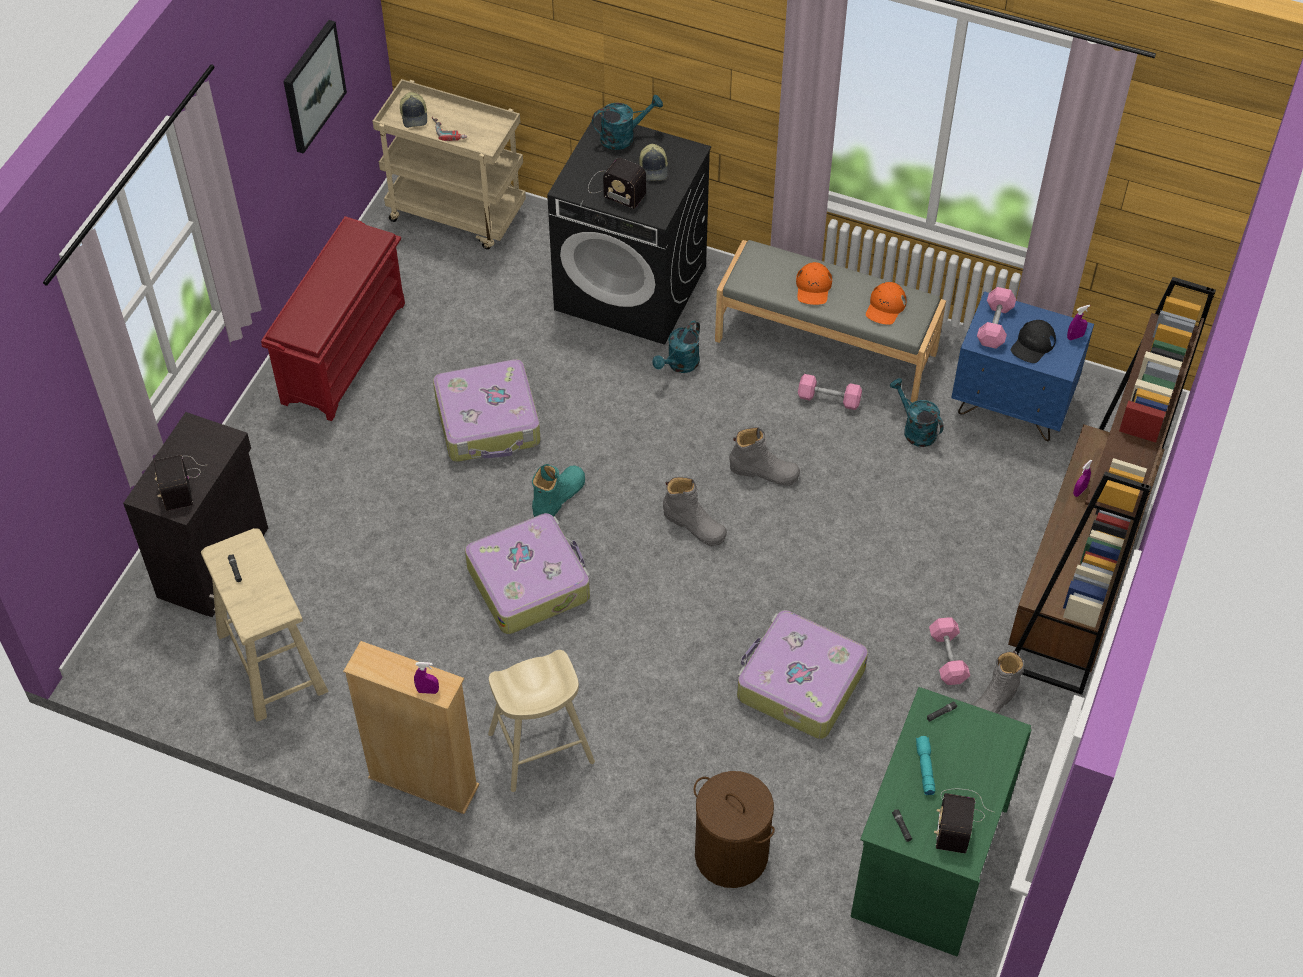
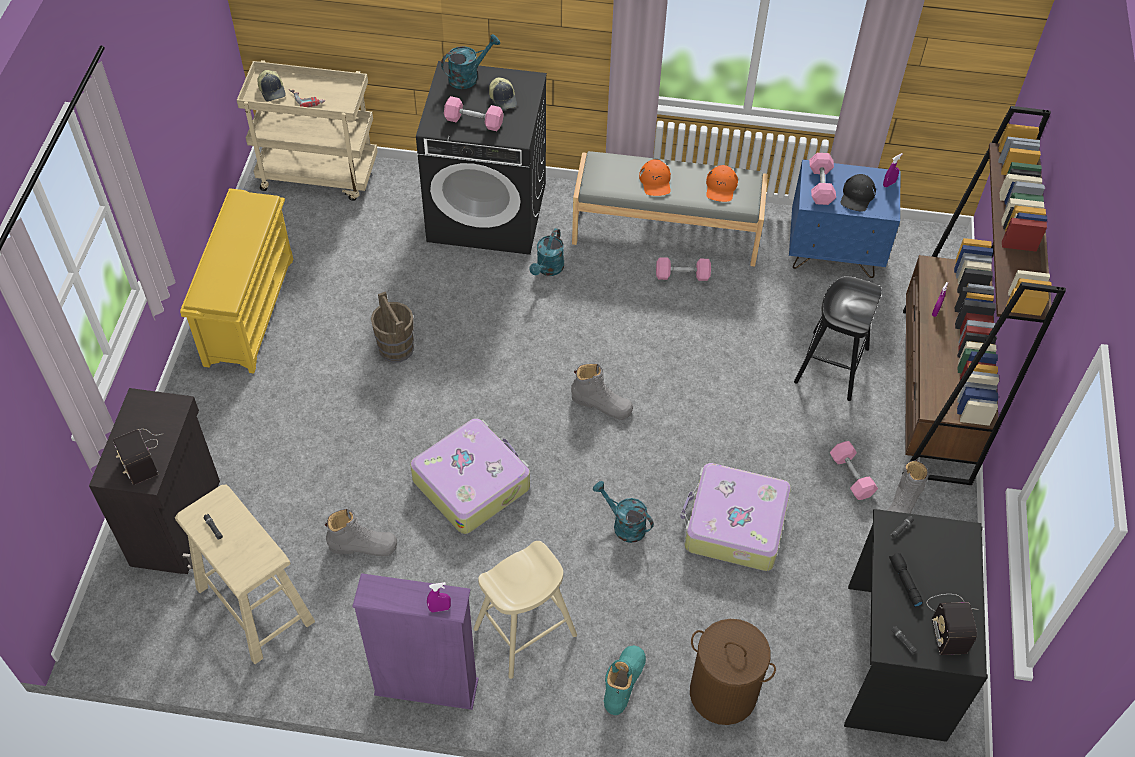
camera: 15 degrees left, 0 degrees up
red shoe rack [261,216,405,421] -> yellow shoe rack [180,188,293,374]
picture [283,20,347,154] -> none
beige bookcase [343,641,479,814] -> purple bookcase [352,573,479,710]
suitcase [433,359,541,462] -> brown bucket [371,291,414,363]
turquoise boot [532,464,585,517] -> turquoise boot moved to [604,645,646,715]
radio [588,158,646,209] -> pink dumbbell [444,96,504,131]
grey boot [729,427,800,486] -> grey boot moved to [325,509,397,556]
green desk [850,687,1032,956] -> black desk [844,509,988,742]
turquoise watering can [890,378,944,447] -> turquoise watering can moved to [593,481,654,543]
turquoise flashlight [916,736,935,795] -> black flashlight [889,553,923,607]
none -> black stool [794,276,882,401]

